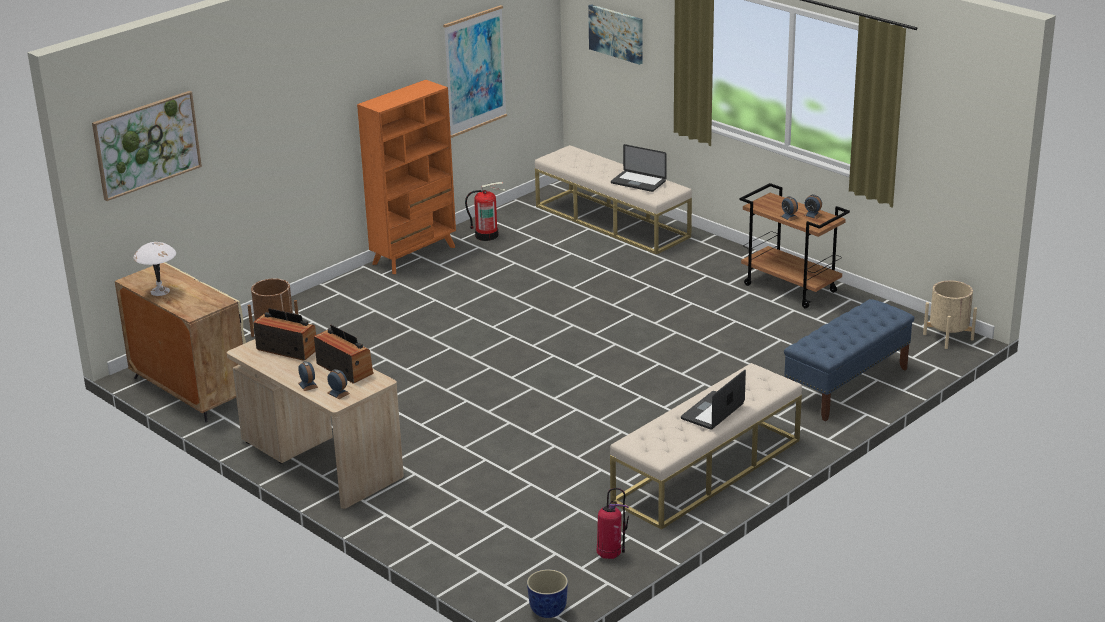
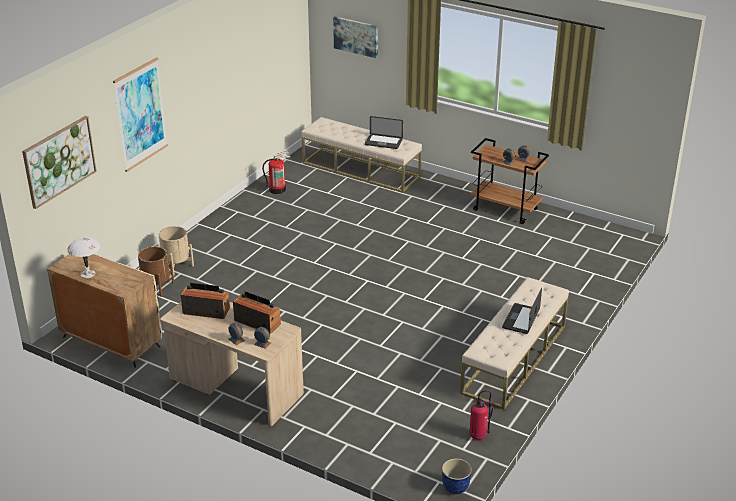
camera: 15 degrees left, 5 degrees up
orange bookcase [357,80,456,274] -> none
picture [443,5,507,138] -> picture moved to [113,57,168,172]
blue bench [784,299,914,421] -> none
beige planter [923,280,977,349] -> beige planter moved to [156,226,194,276]

